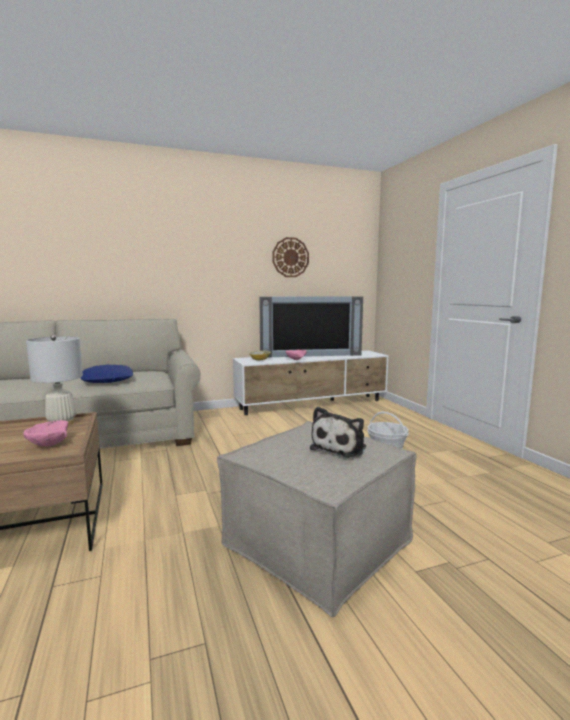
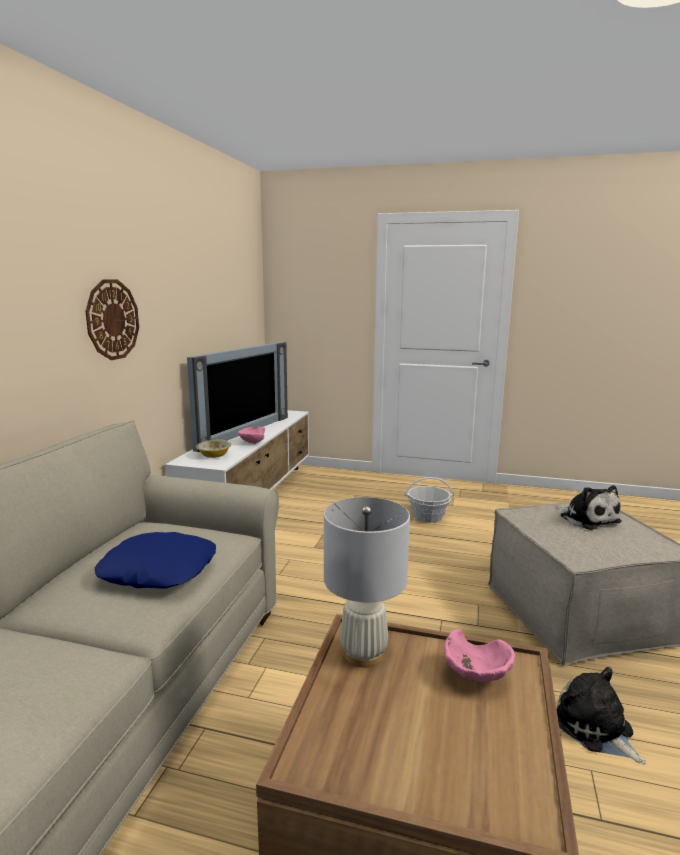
camera: 55 degrees left, 5 degrees up
wall clock [273,237,309,277] -> wall clock moved to [86,279,139,360]
none -> plush toy [557,667,646,764]

